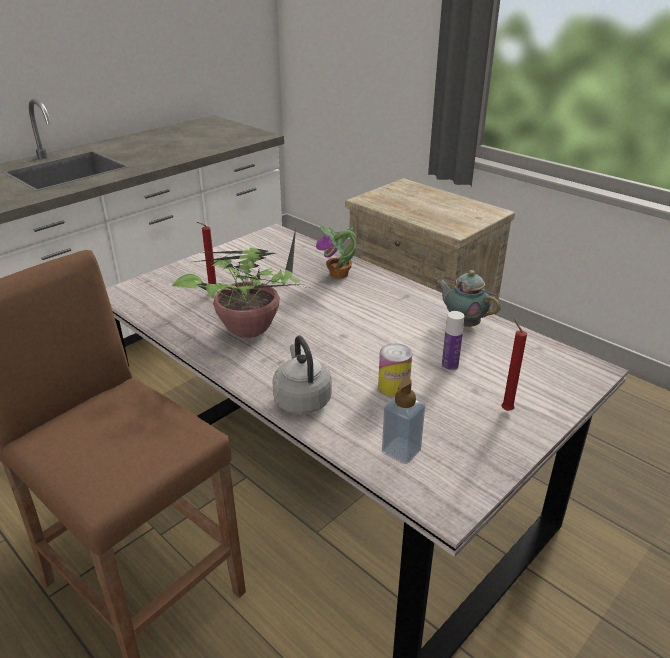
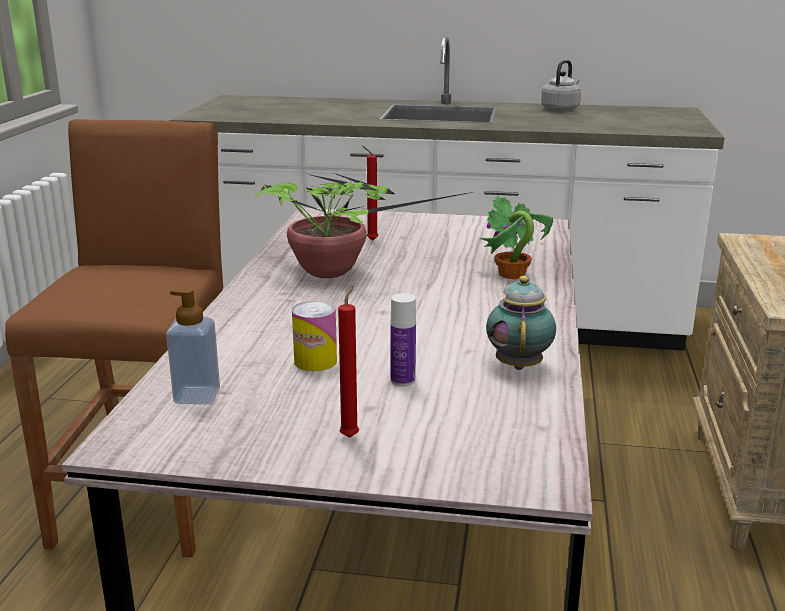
camera: 55 degrees right, 10 degrees down
grey kettle [272,336,332,414] -> grey kettle moved to [541,60,581,111]

